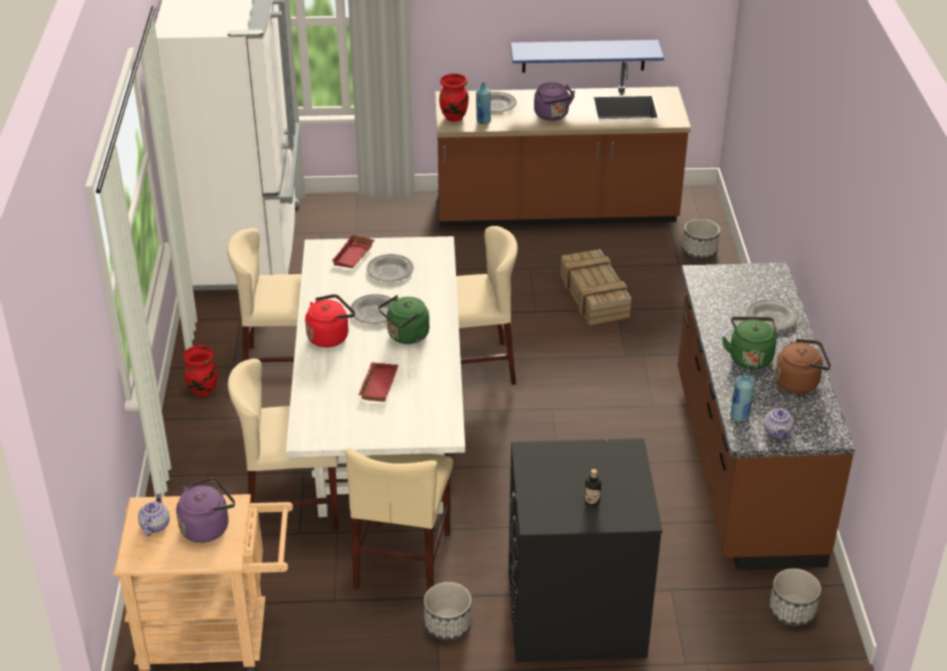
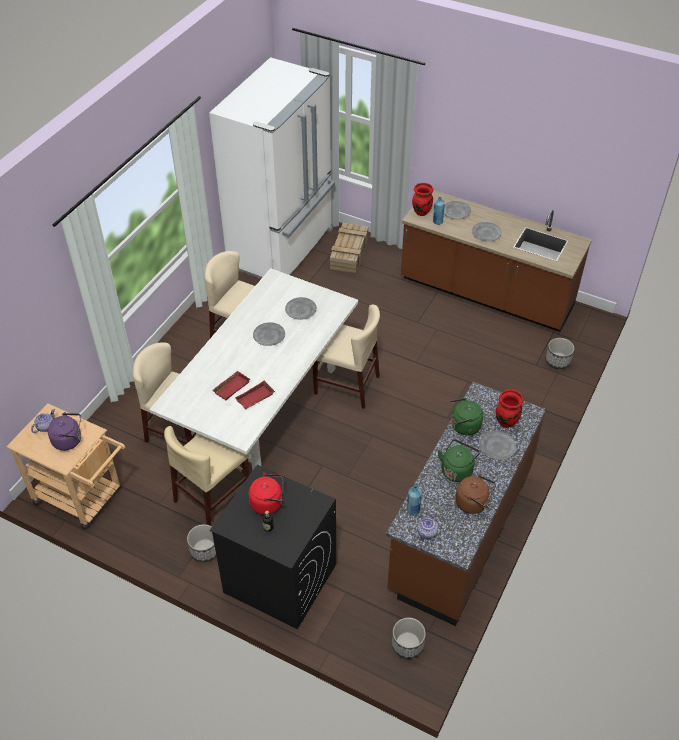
camera: 30 degrees right, 10 degrees up
red vase [183,345,218,397] -> red vase moved to [496,389,524,428]
red kettle [305,294,355,347] -> red kettle moved to [249,472,284,515]
red tray [331,234,375,268] -> red tray moved to [235,380,275,409]
green kettle [378,295,429,344] -> green kettle moved to [449,398,483,435]
blue shelf [510,40,664,73] -> none
purple kettle [534,82,575,121] -> grey plate [472,222,502,241]
crate [561,249,631,325] -> crate moved to [330,223,368,273]

